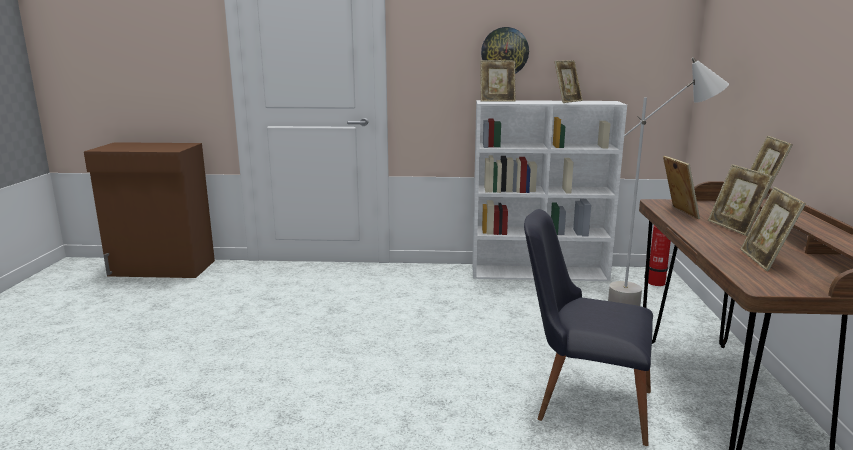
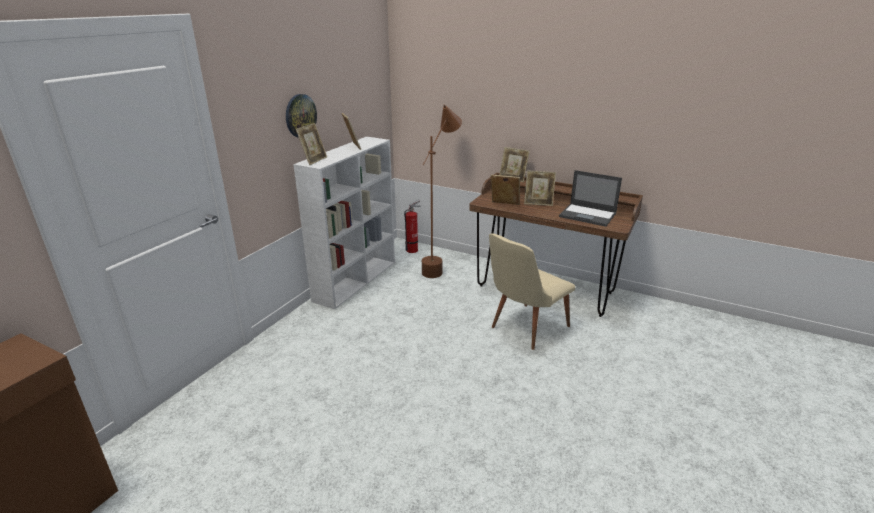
camera: 65 degrees left, 10 degrees up
black chair [524,209,653,446] -> beige chair [489,233,575,350]
grey floor lamp [608,57,729,306] -> brown floor lamp [422,104,462,278]
picture frame [740,186,806,271] -> laptop [559,170,622,227]

